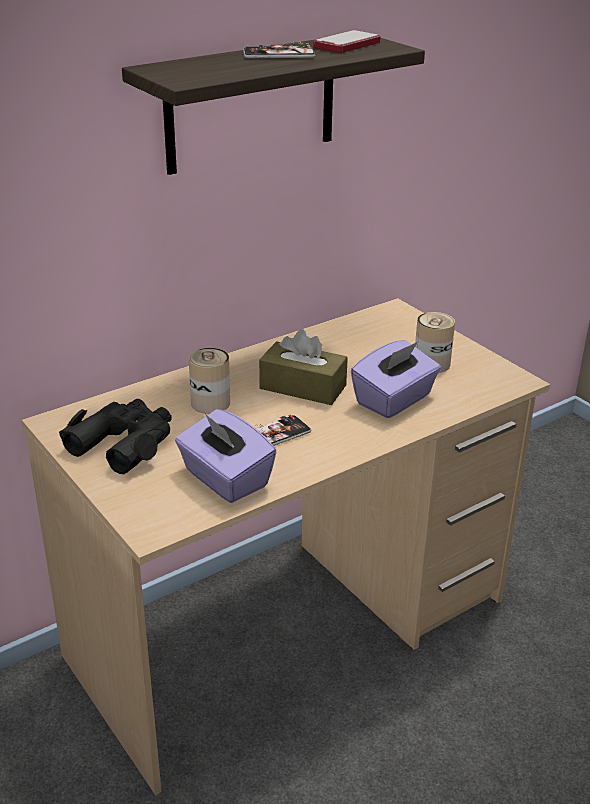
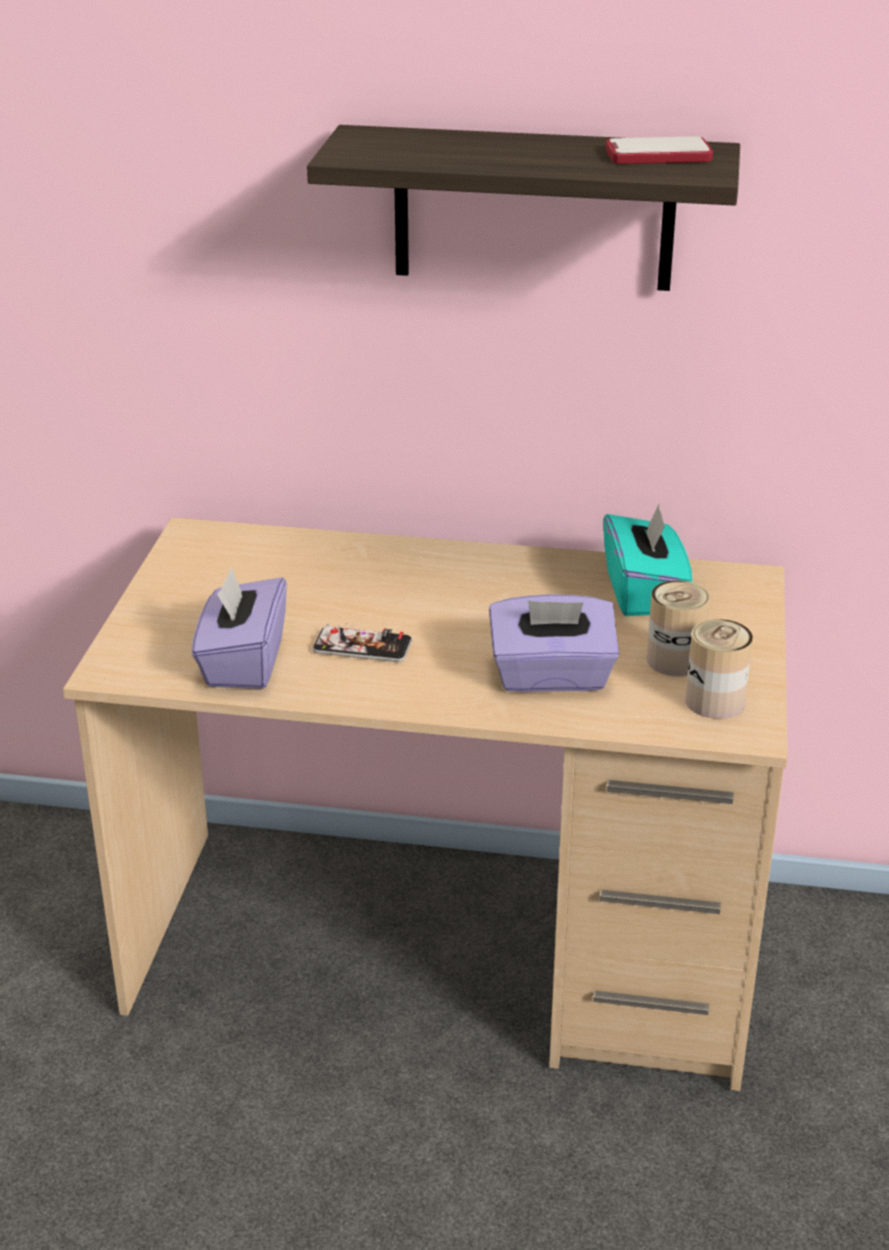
camera: 45 degrees right, 0 degrees up
black binoculars [59,399,172,474] -> none
can [189,348,230,414] -> can moved to [685,619,753,719]
phone [243,41,316,59] -> none
brown tissue box [259,329,348,405] -> none
none -> turquoise tissue box [603,504,692,616]

